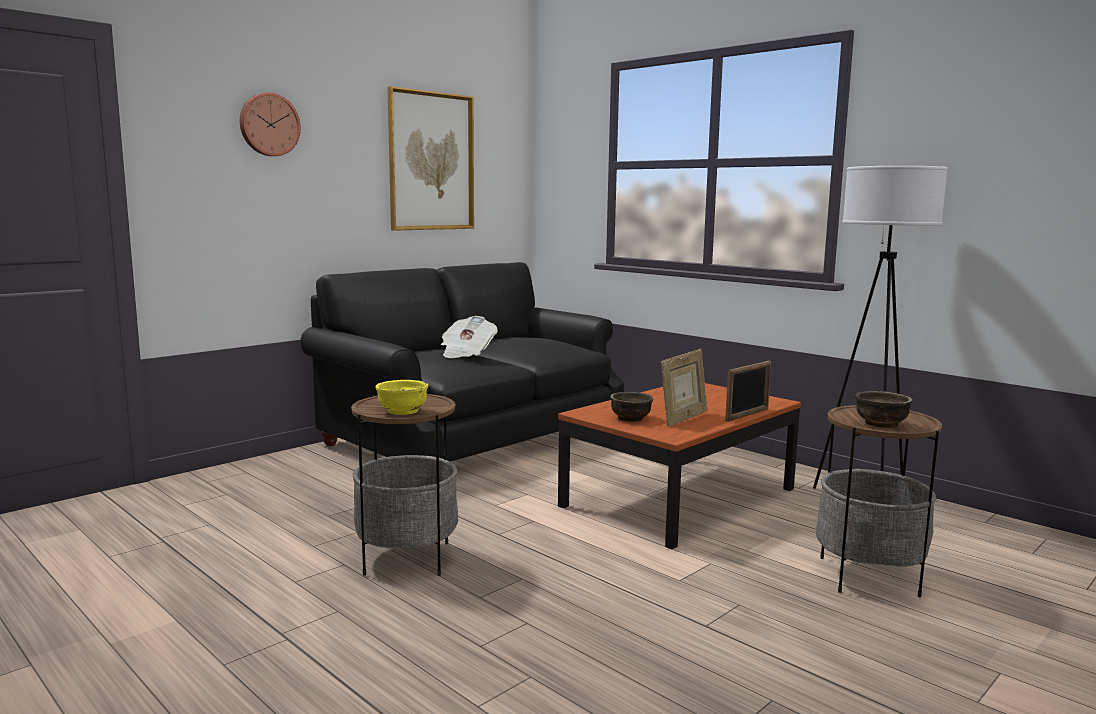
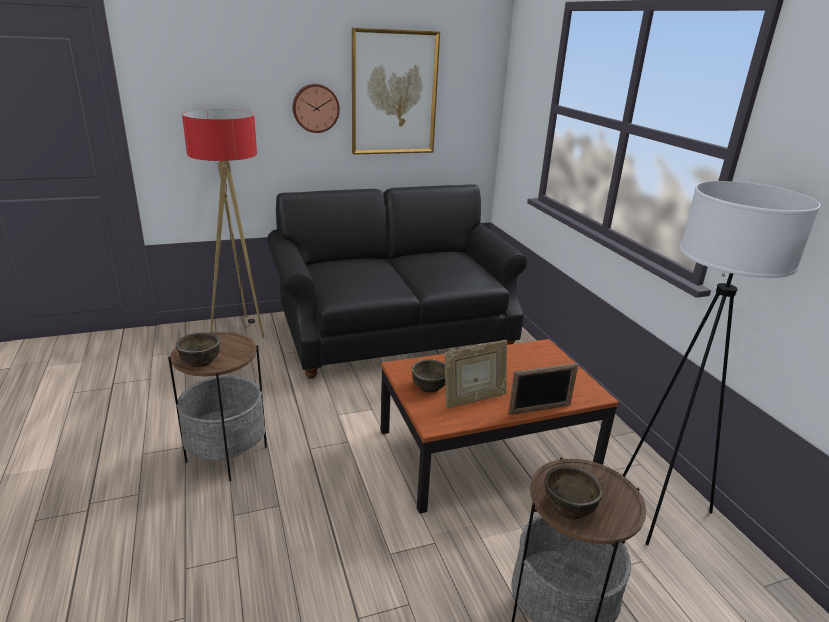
camera: 25 degrees right, 15 degrees up
wall clock [240,93,301,156] -> wall clock moved to [292,84,340,133]
yellow bowl [376,380,428,415] -> brown bowl [176,333,220,367]
newspaper [441,316,498,358] -> none
none -> floor lamp [182,109,264,338]

